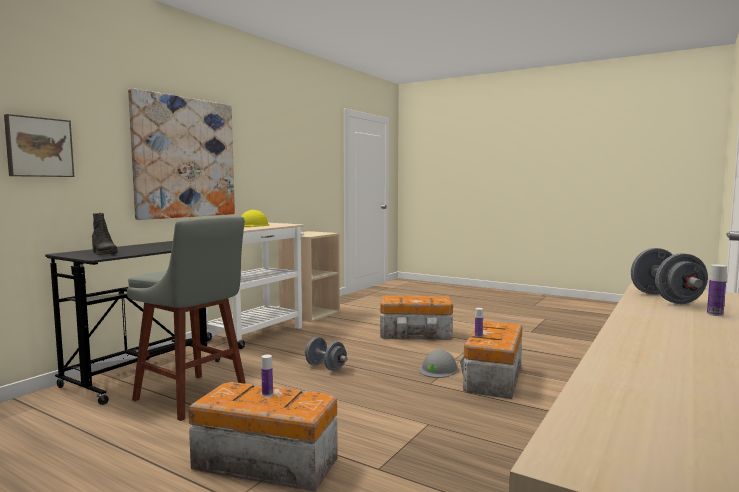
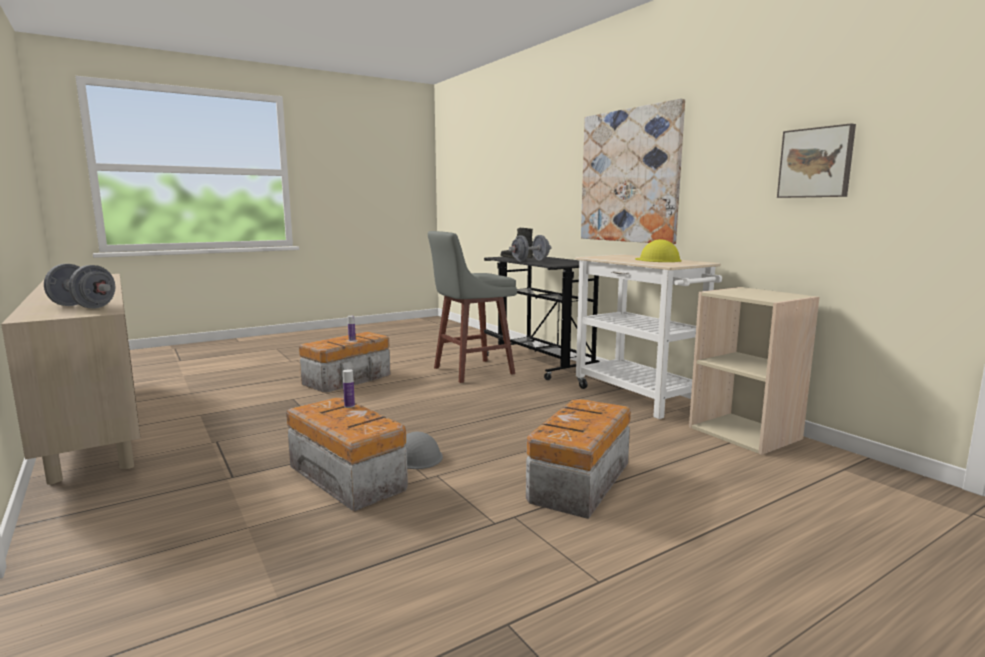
camera: 115 degrees right, 5 degrees up
picture [4,114,74,177] -> picture moved to [777,123,856,198]
grey dumbbell [305,337,348,371] -> grey dumbbell moved to [509,235,552,261]
bottle [707,264,727,316] -> none

